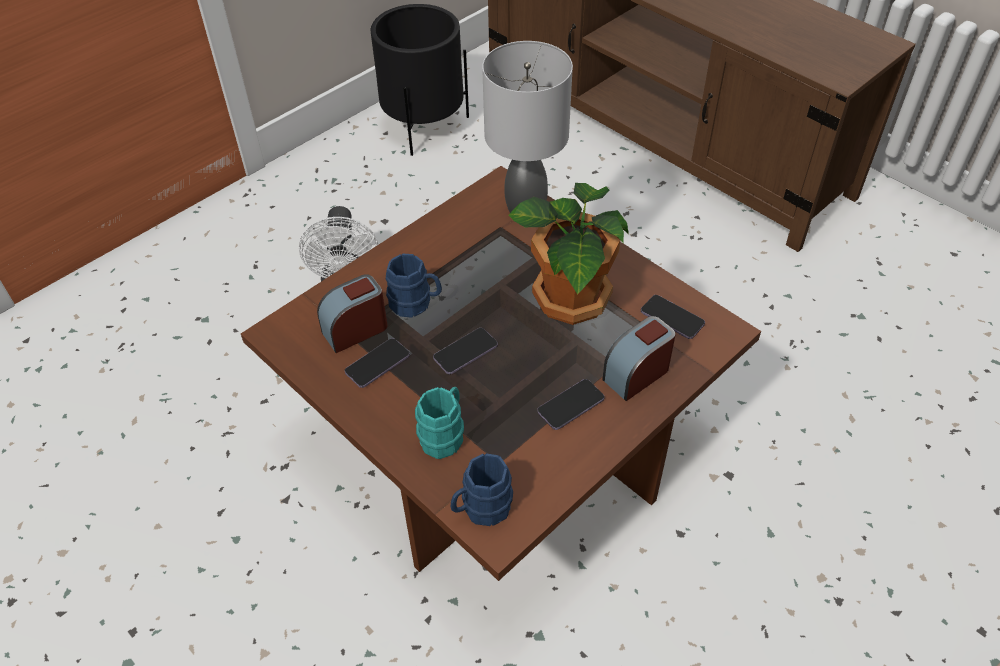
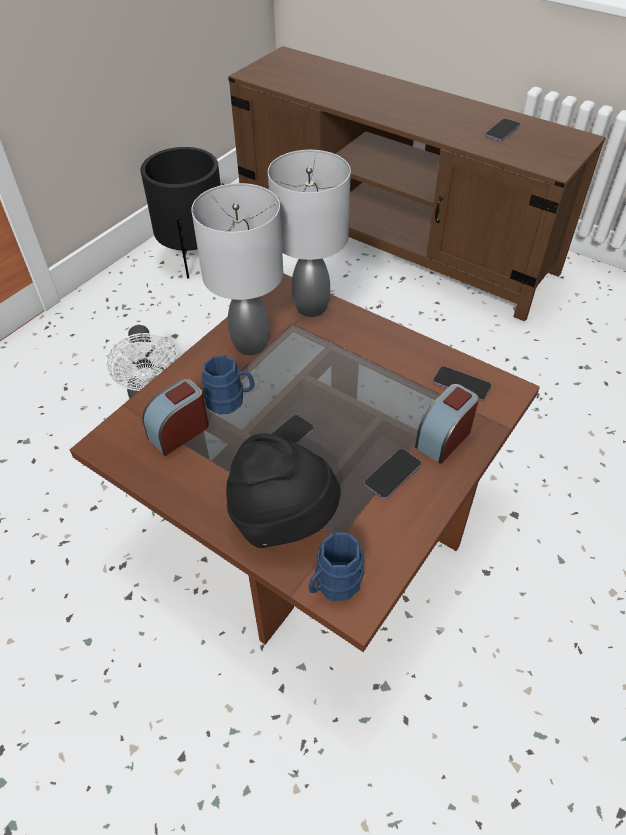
camera: 10 degrees left, 0 degrees up
phone [345,338,410,388] -> phone moved to [485,119,520,141]
turquoise mug [415,387,464,459] -> black hat [226,433,341,548]
potted plant [508,183,629,325] -> none
none -> grey table lamp [191,183,283,355]

